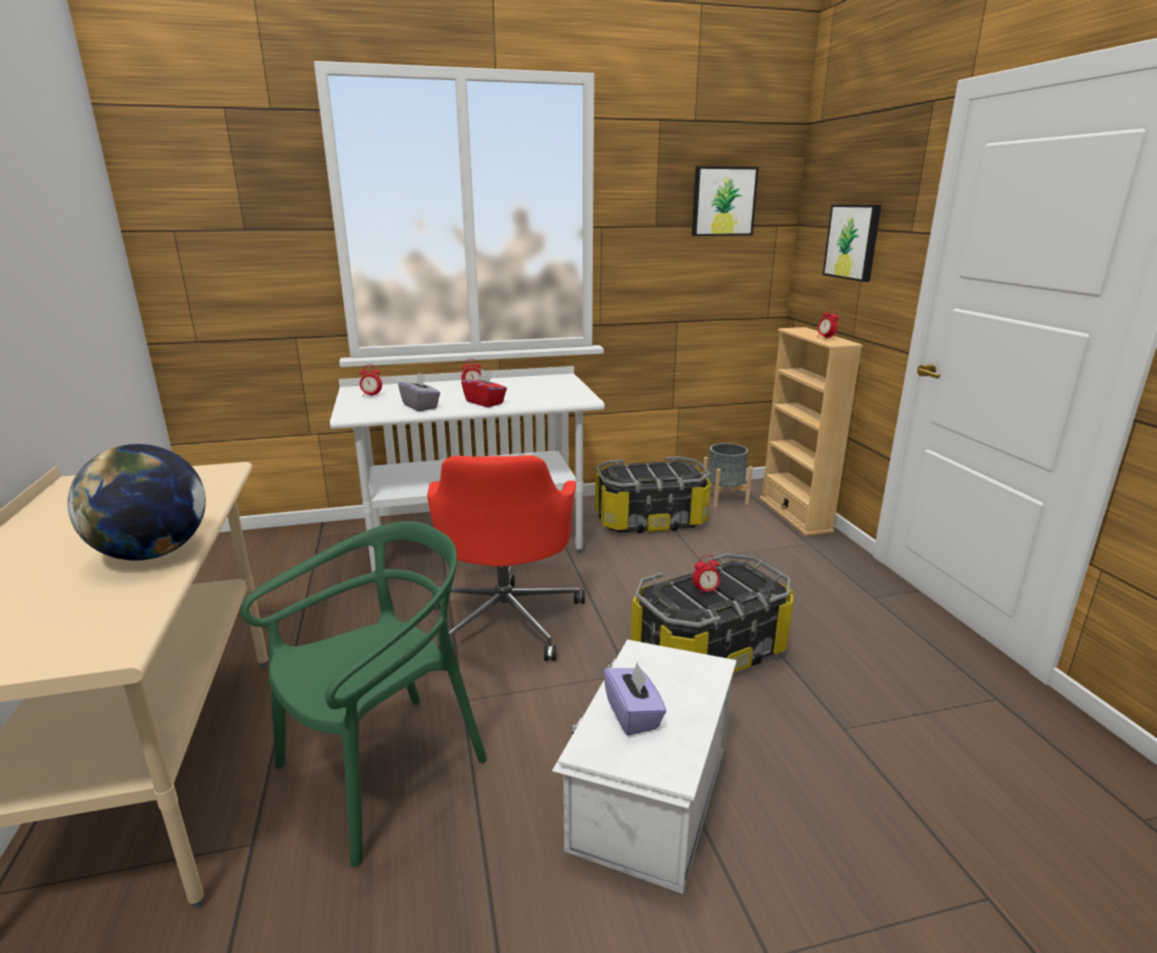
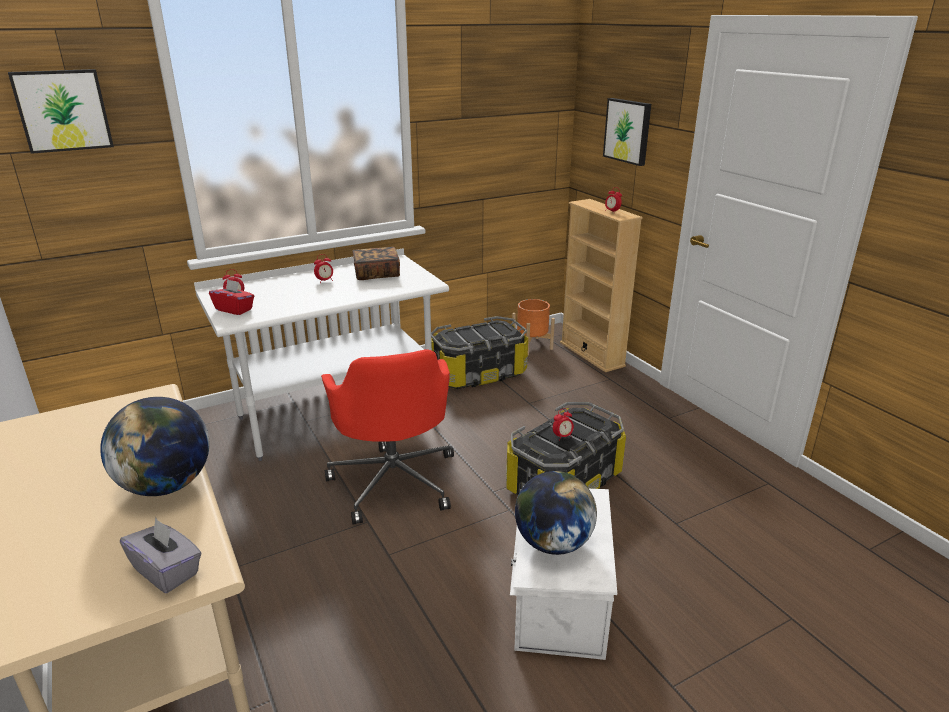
camera: 15 degrees left, 5 degrees up
green chair [240,521,487,867] -> none
grey tissue box [398,373,440,411] -> grey tissue box moved to [120,517,201,593]
red tissue box [461,370,507,407] -> red tissue box moved to [209,279,254,315]
purple tissue box [603,661,666,735] -> globe [515,471,597,555]
picture [692,166,759,236] -> picture moved to [8,69,114,154]
grey planter [703,443,753,508] -> orange planter [512,299,555,355]
none -> book [352,247,400,280]

